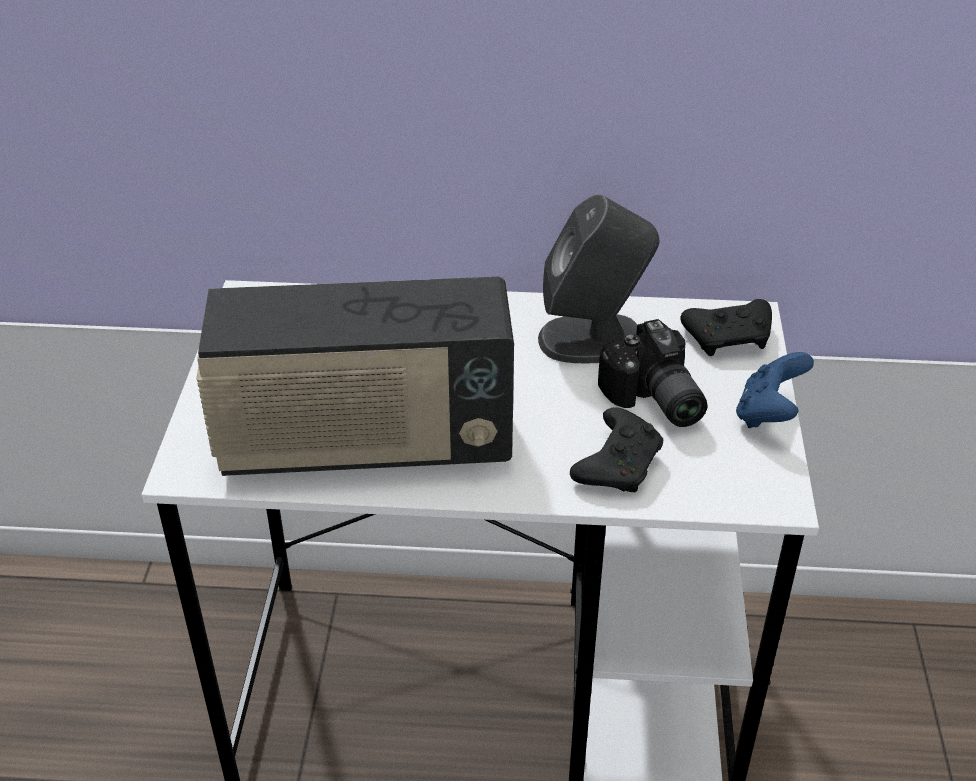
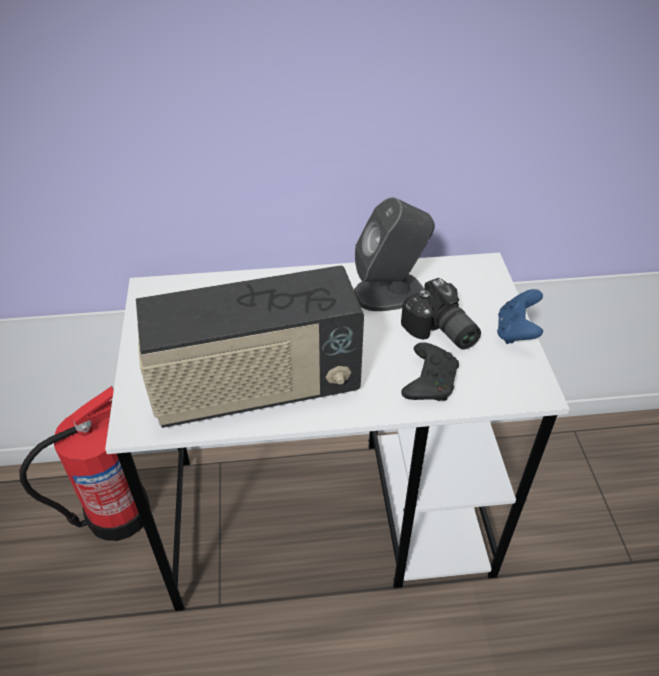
camera: 10 degrees left, 5 degrees up
black game controller [680,299,772,356] -> none
none -> fire extinguisher [19,386,151,541]

